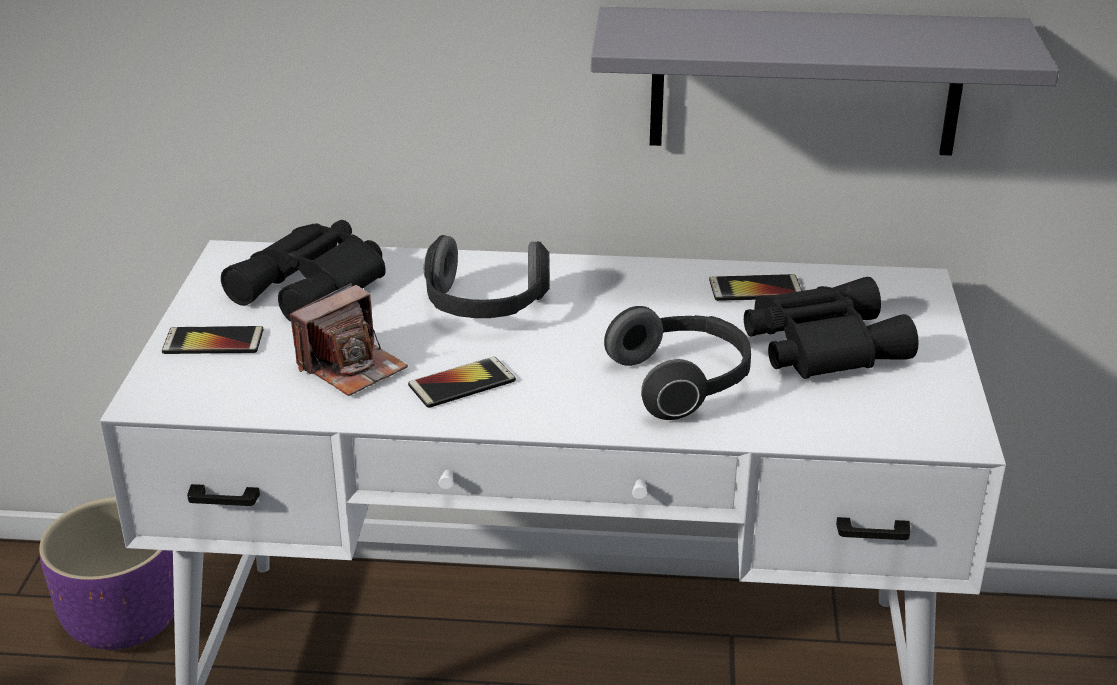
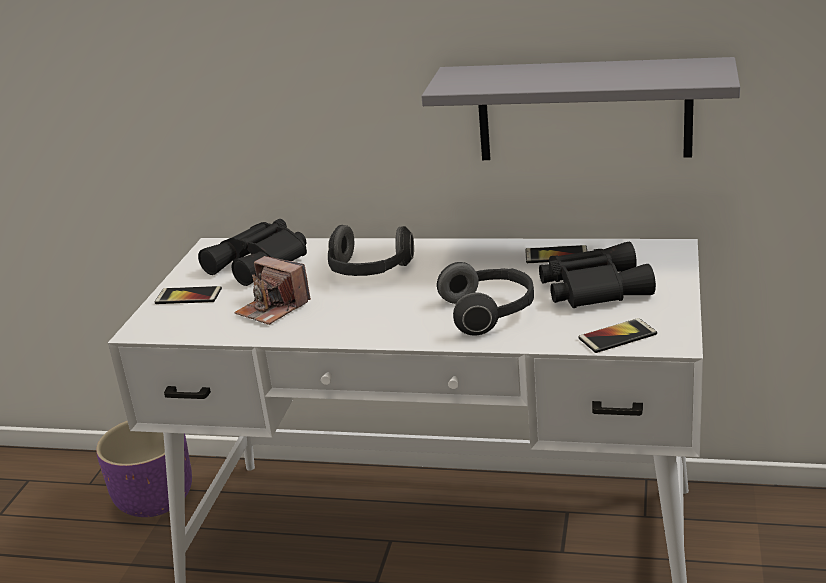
camera: 10 degrees right, 5 degrees down
camera [290,283,408,396] -> camera turned 75 degrees clockwise [234,256,311,325]
phone [408,357,516,408] -> phone moved to [578,318,657,353]

